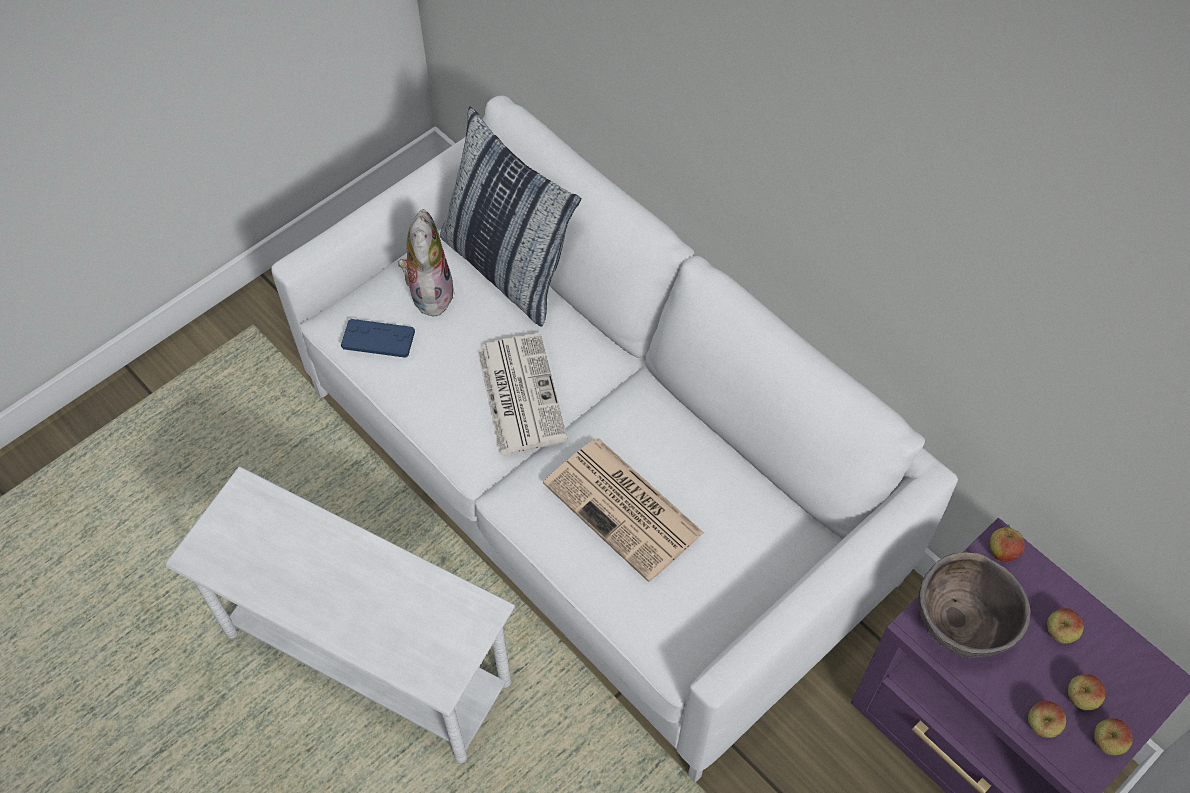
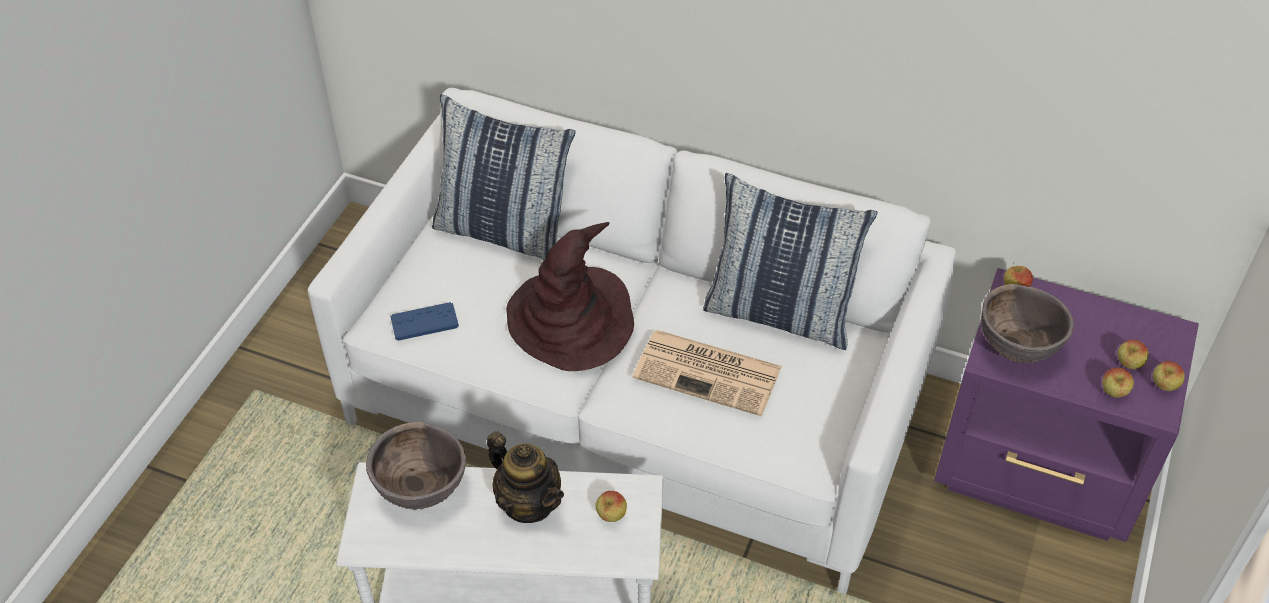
camera: 25 degrees left, 10 degrees down
plush toy [398,209,455,318] -> none
newspaper [477,333,568,455] -> brown hat [506,222,634,371]
apple [1047,608,1084,644] -> apple moved to [595,491,627,522]
none -> brown bowl [366,422,466,510]
none -> teapot [487,431,564,523]
none -> pillow [703,173,877,350]

